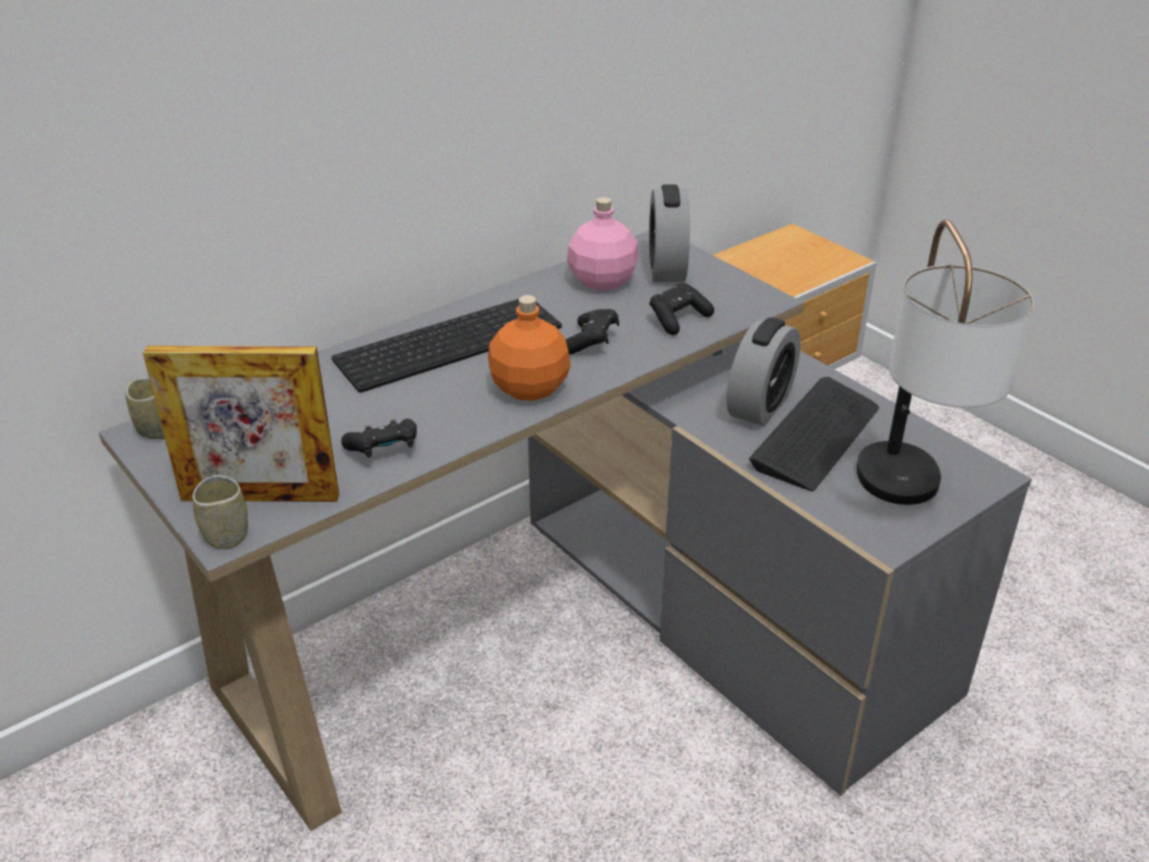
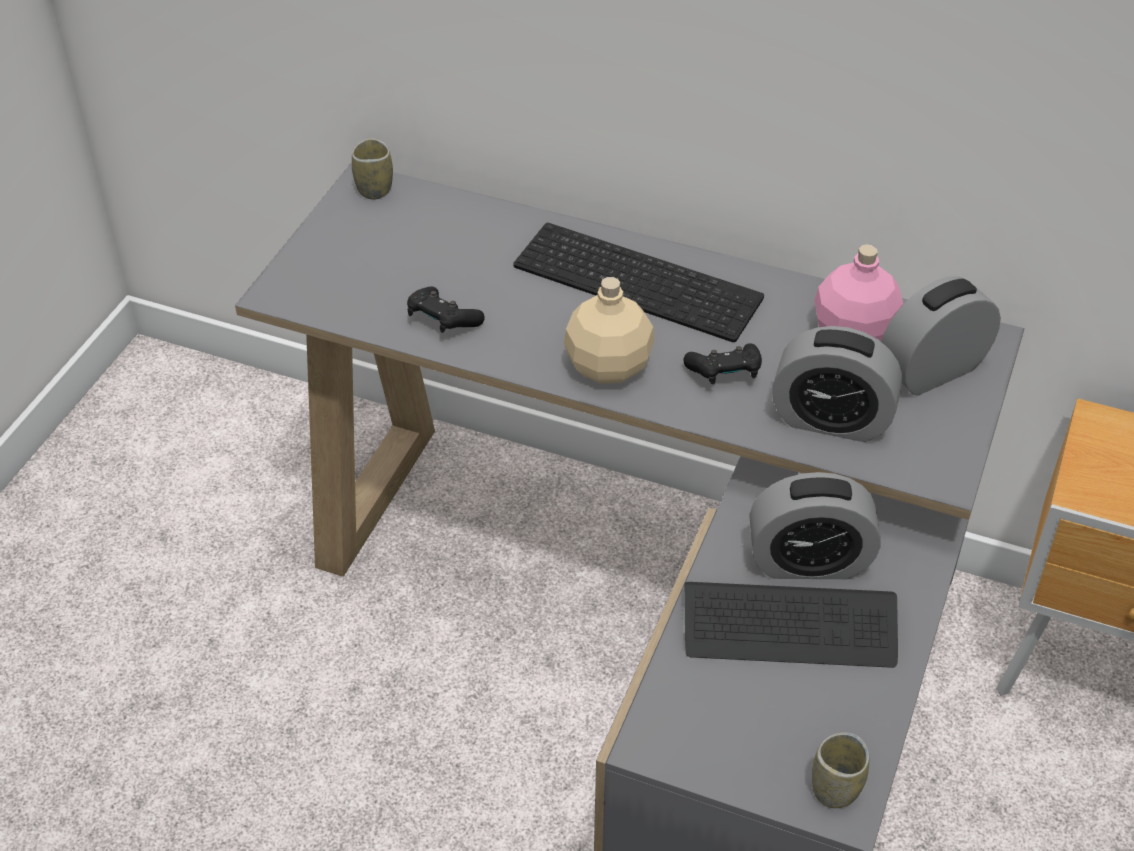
camera: 60 degrees right, 10 degrees up
picture frame [143,346,339,502] -> none
cup [192,475,248,549] -> cup moved to [812,732,869,808]
orange bottle [488,295,570,401] -> beige bottle [564,277,655,384]
black game controller [650,282,714,335] -> alarm clock [772,326,902,442]
table lamp [856,220,1034,505] -> none

